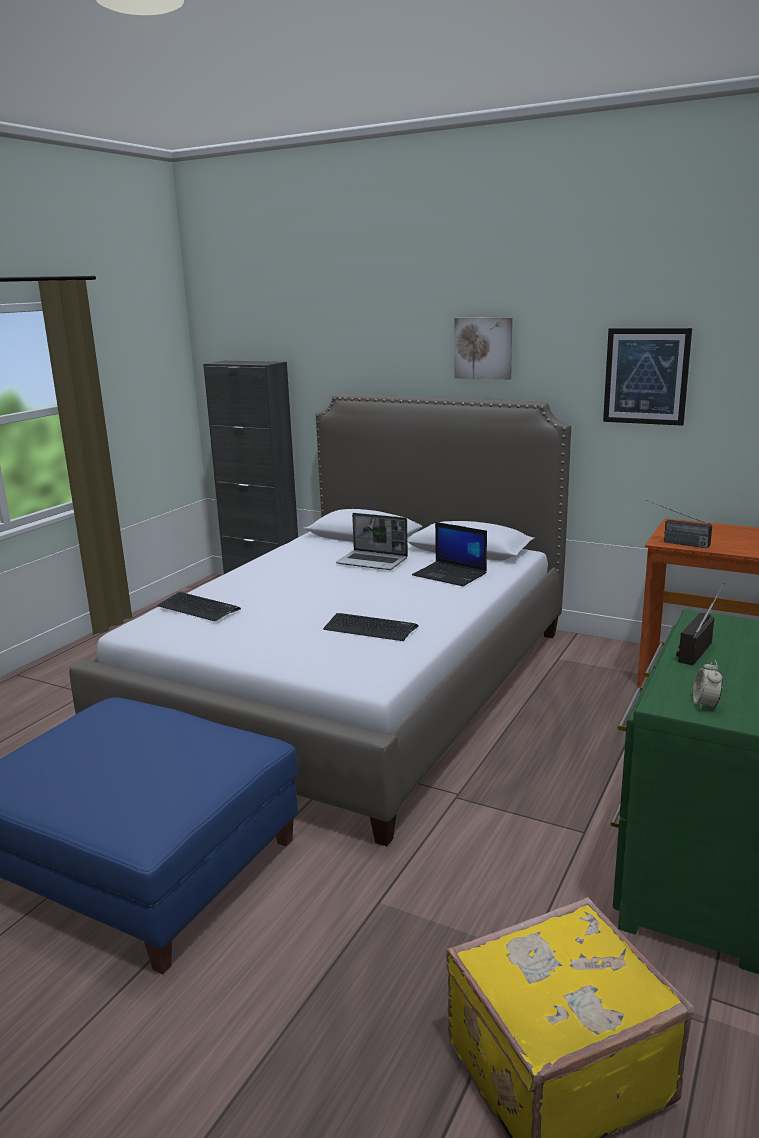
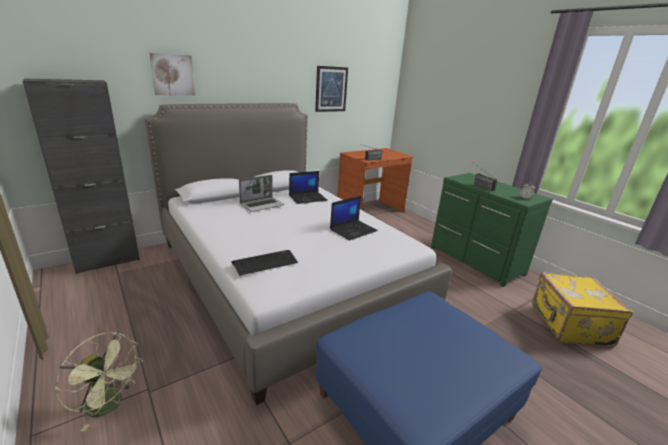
camera: 65 degrees left, 5 degrees up
keyboard [323,613,418,641] -> laptop [330,196,378,241]
picture [454,317,513,380] -> picture moved to [149,53,195,95]
none -> green fan [55,332,143,431]

